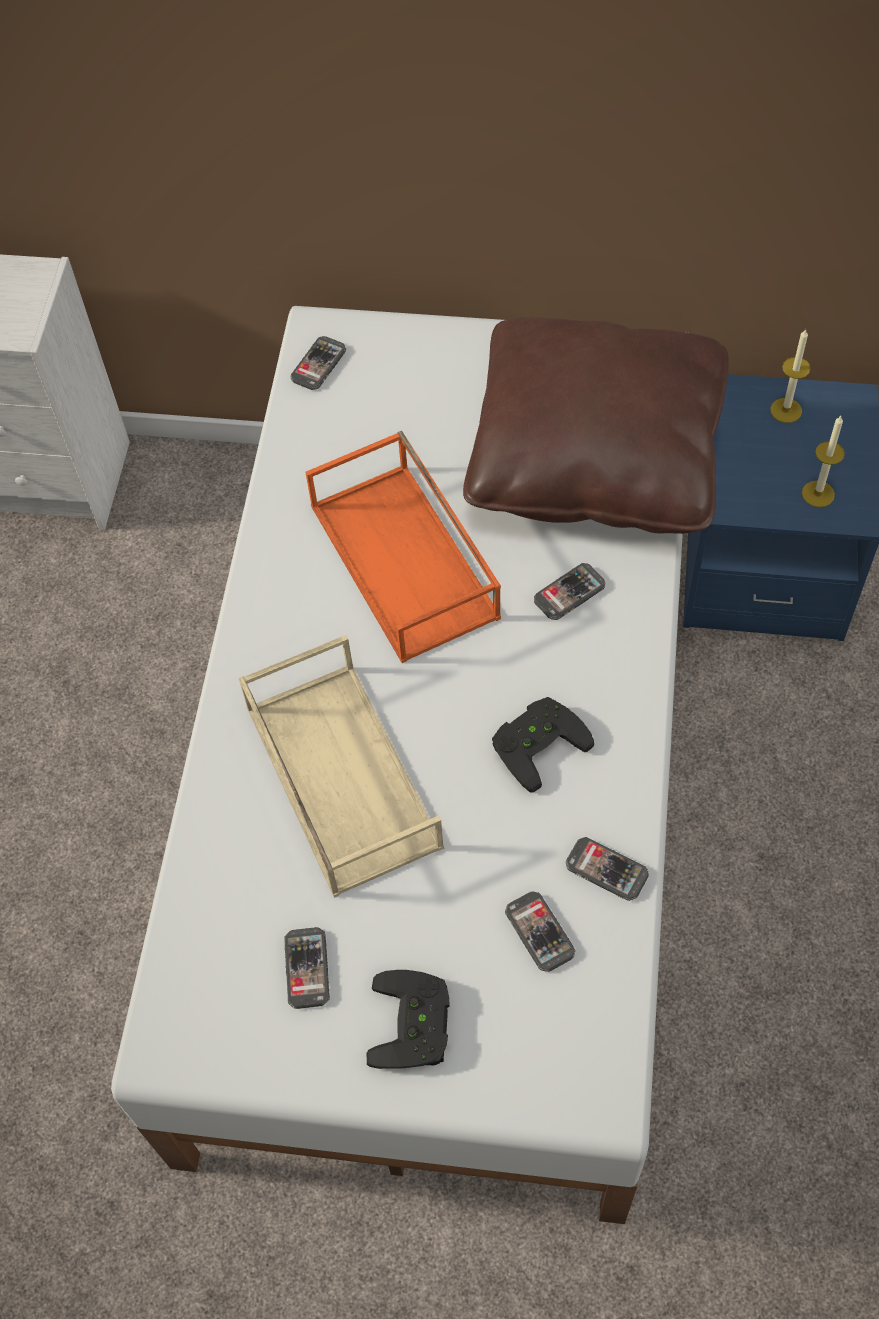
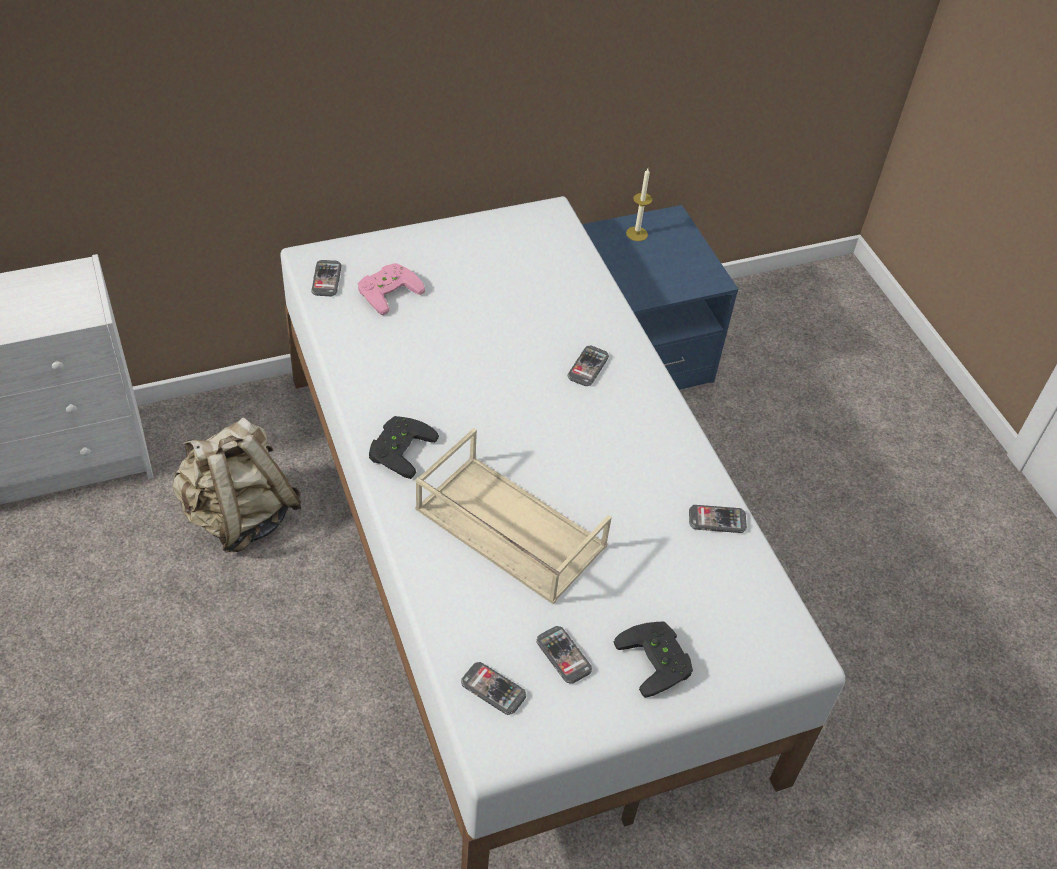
camera: 35 degrees left, 10 degrees down
orange tray [305,431,501,663] -> none
brown pillow [463,317,729,534] -> none
black game controller [492,697,594,793] -> black game controller moved to [369,416,439,479]
phone [505,892,575,972] -> phone moved to [461,662,526,715]
candle [802,416,845,507] -> none
none -> beige backpack [172,418,301,553]
none -> pink game controller [358,263,425,315]

